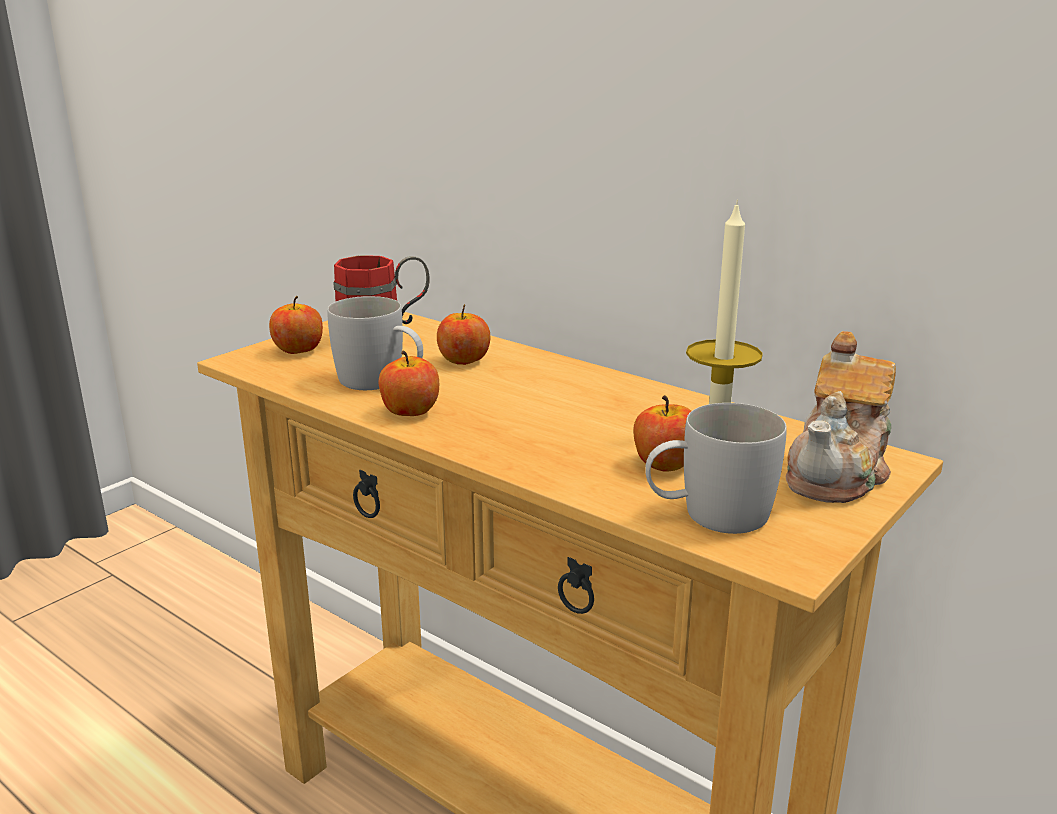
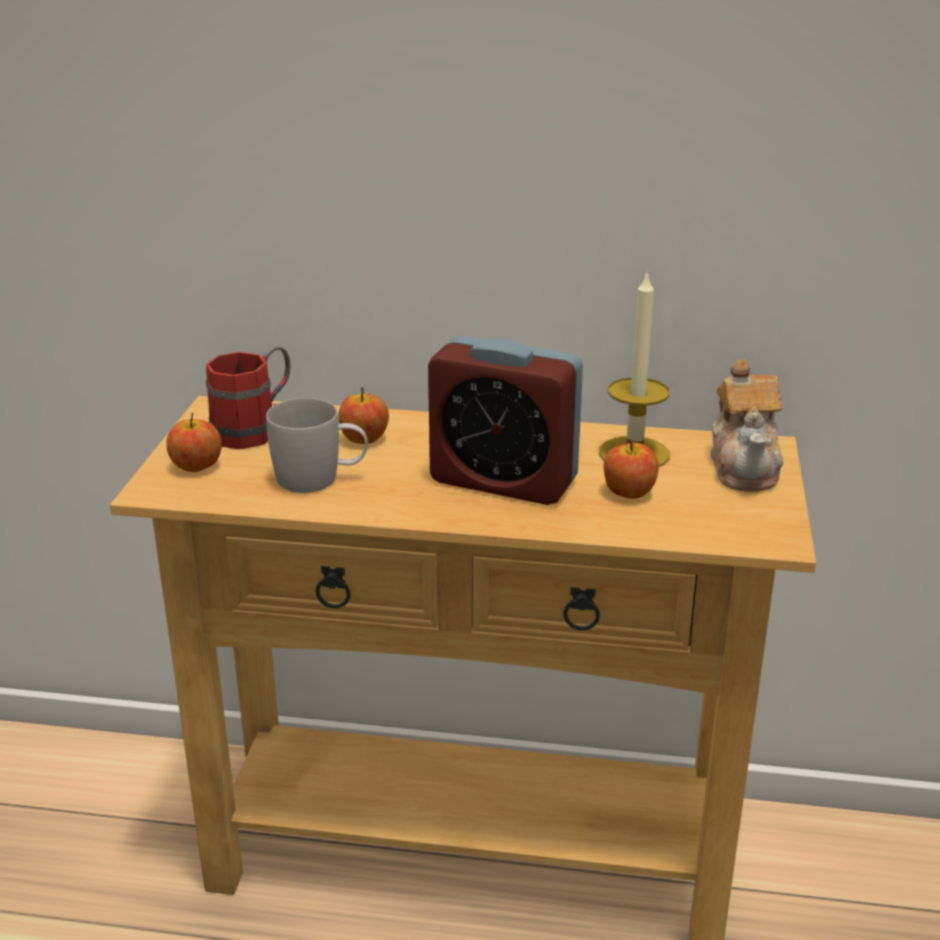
camera: 30 degrees left, 5 degrees up
apple [379,350,439,416] -> none
white mug [645,403,787,534] -> none
none -> alarm clock [428,336,583,505]

